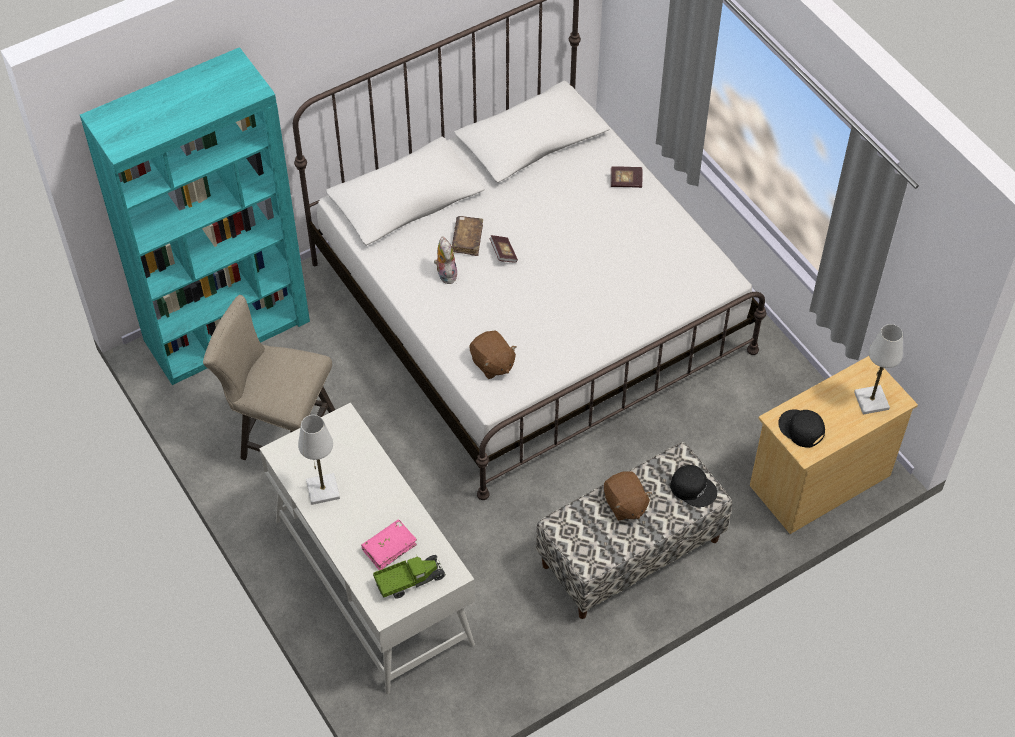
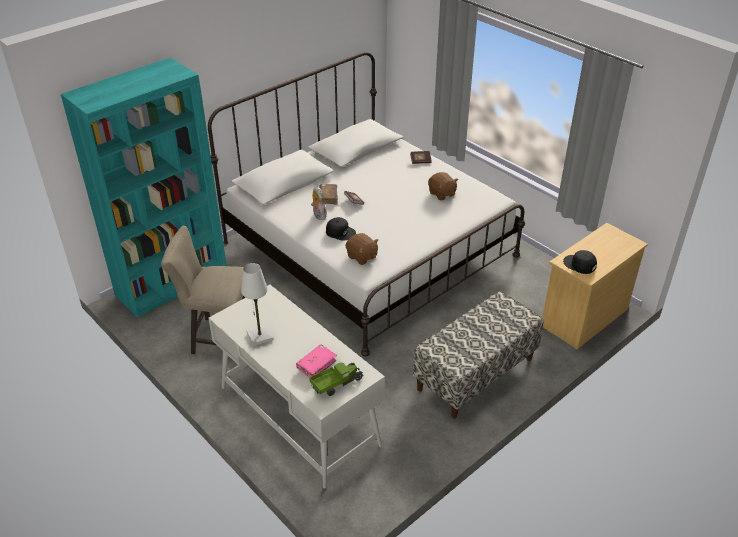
camera: 10 degrees left, 15 degrees down
brown plush toy [604,471,652,521] -> brown plush toy moved to [428,172,458,201]
black cap [670,465,717,507] -> black cap moved to [326,217,356,240]
white table lamp [854,324,903,415] -> none

